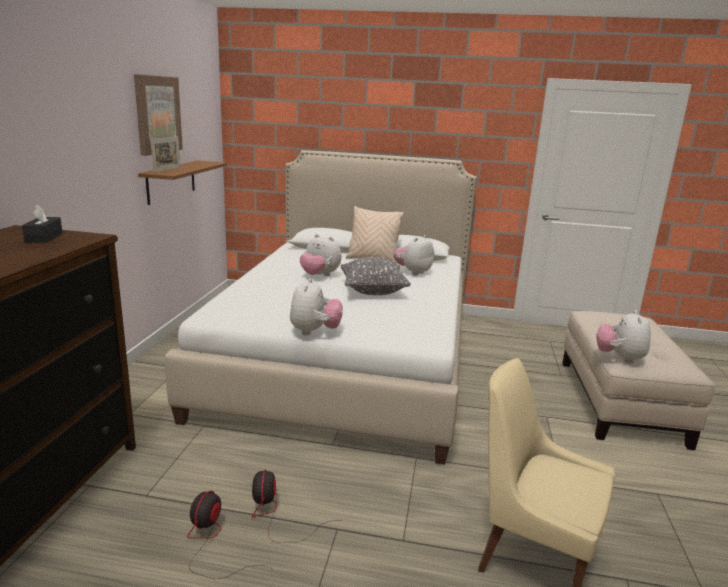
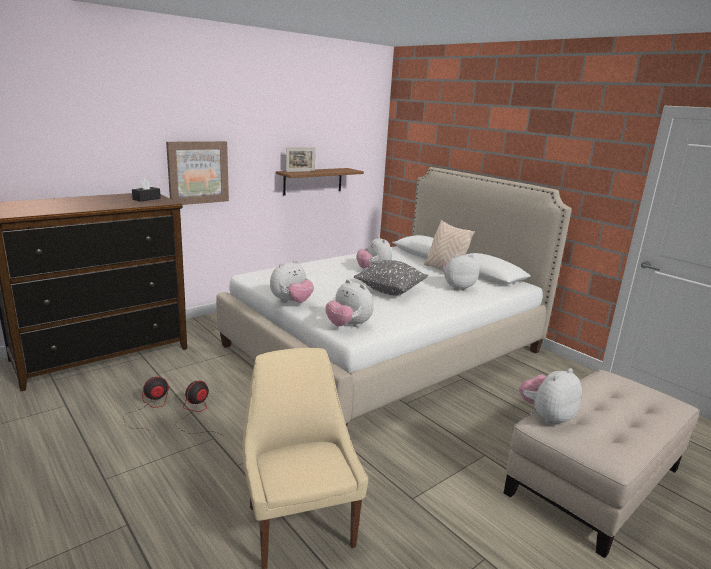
camera: 40 degrees right, 0 degrees up
picture [134,74,183,156] -> picture moved to [166,141,229,205]
none -> plush toy [325,279,374,327]

